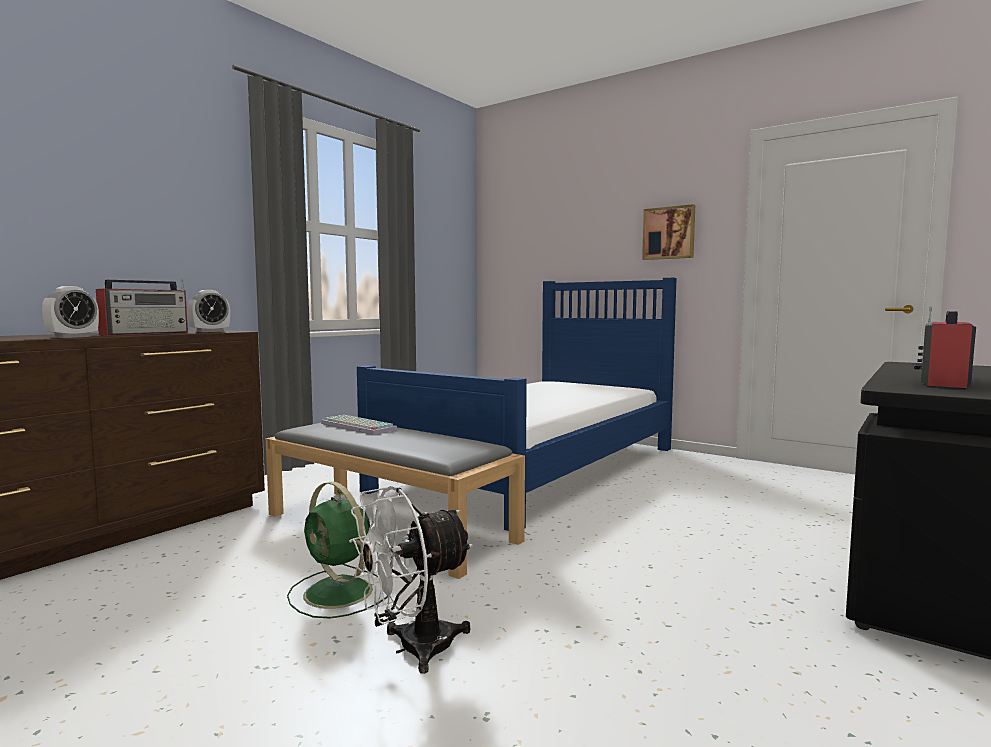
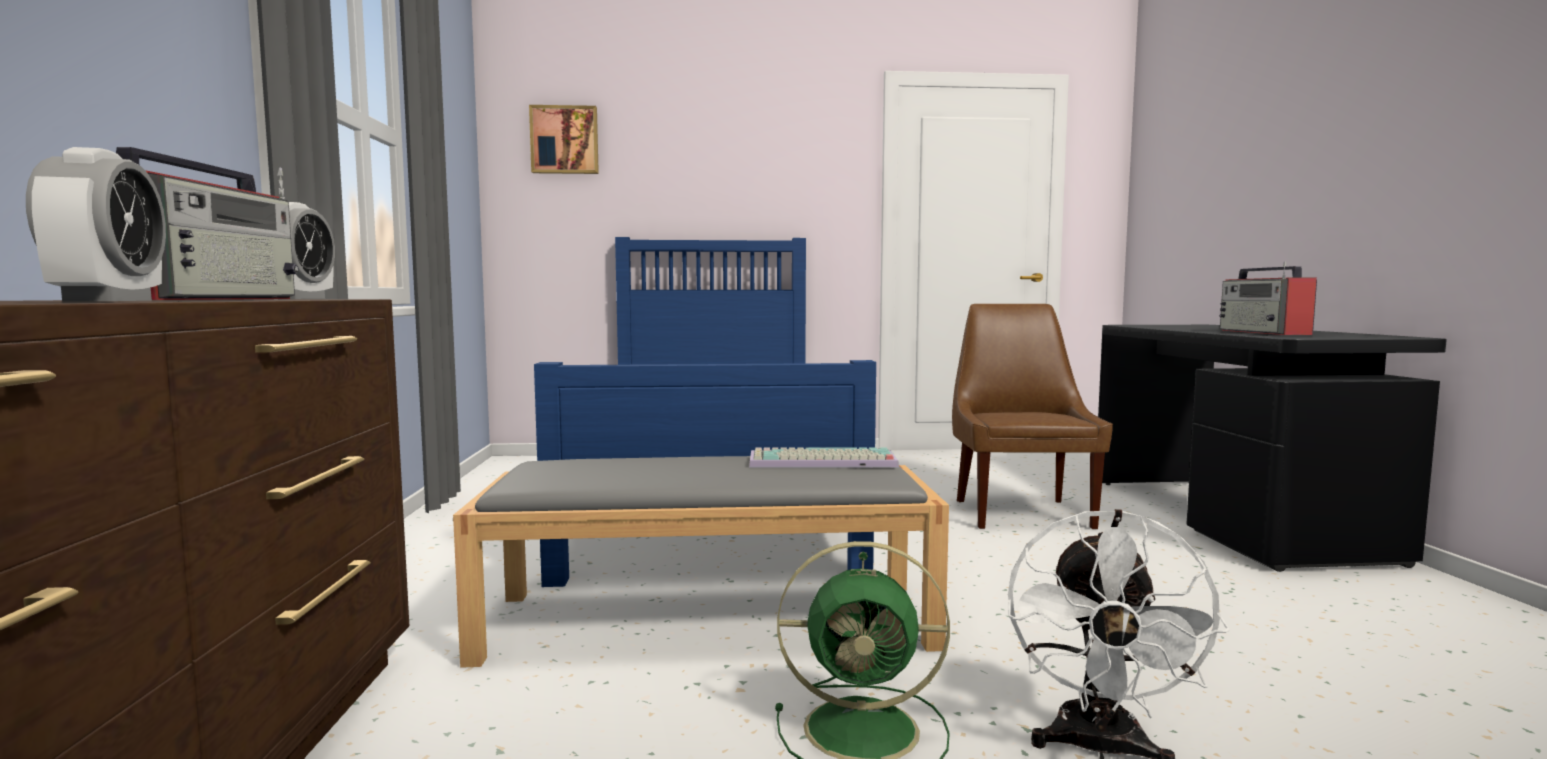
camera: 40 degrees left, 0 degrees up
keyboard [321,415,398,435] -> keyboard moved to [749,447,899,468]
picture [642,204,695,260] -> picture moved to [529,105,599,174]
none -> brown chair [952,304,1113,530]

